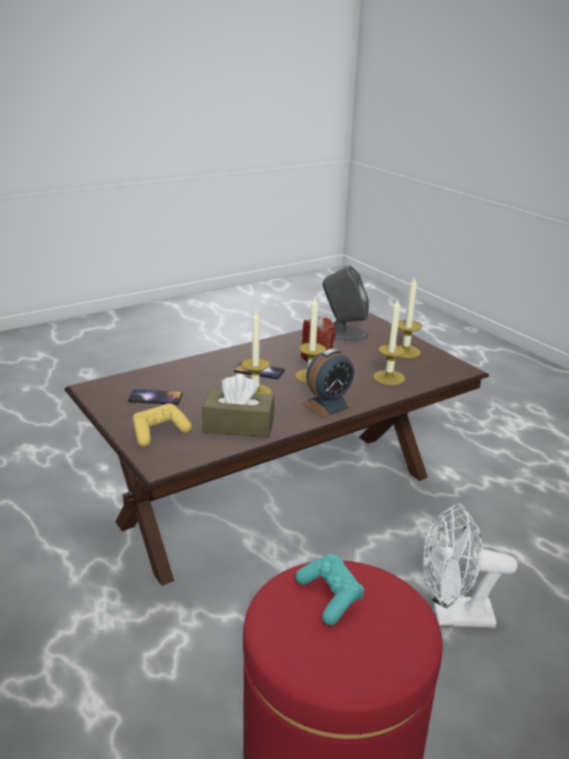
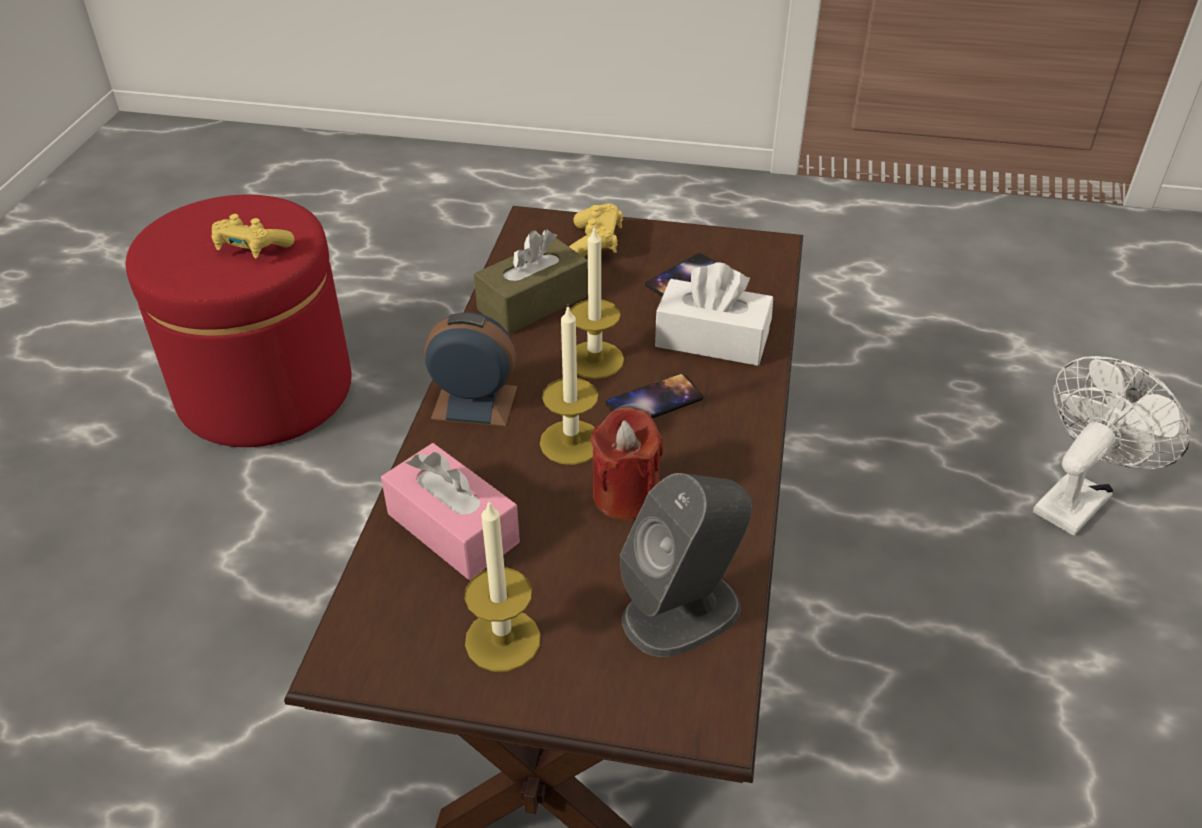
camera: 135 degrees right, 15 degrees up
turquoise game controller [295,554,364,625] -> yellow game controller [211,214,295,258]
alarm clock [301,349,355,418] -> alarm clock turned 90 degrees clockwise [424,312,517,427]
candle [373,298,406,385] -> pink tissue box [381,443,520,580]
white fan [423,503,517,628] -> white fan moved to [1033,356,1190,536]
none -> white tissue box [655,262,773,366]

